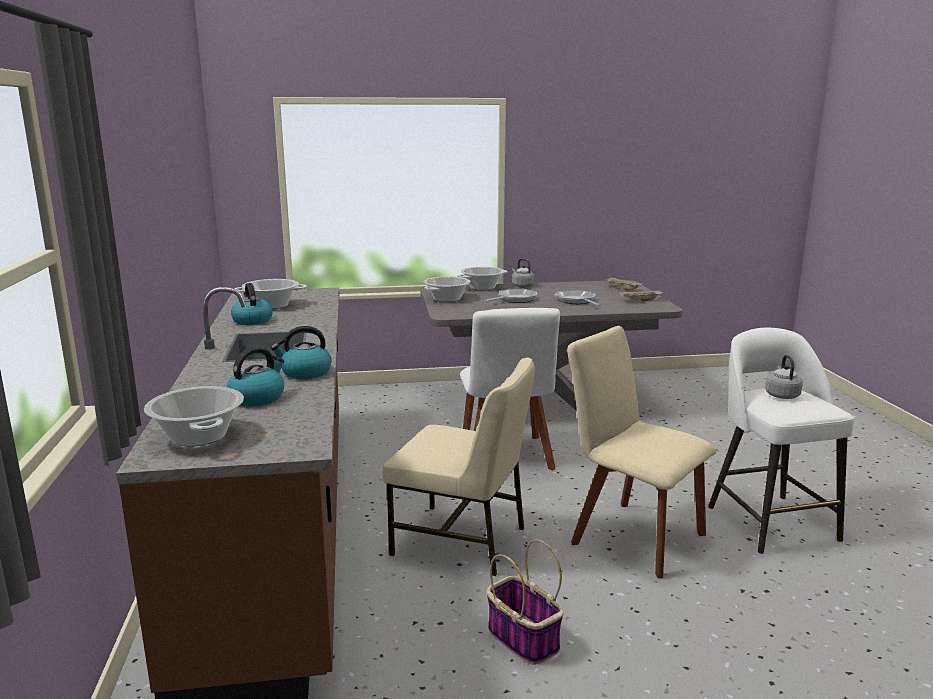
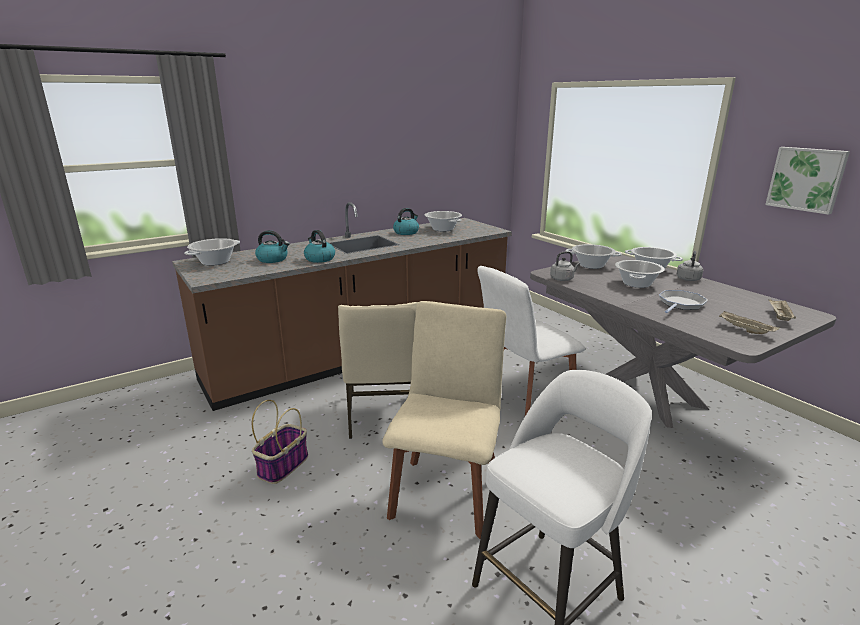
camera: 65 degrees right, 5 degrees up
frying pan [484,289,537,303] -> cooking pot [615,260,665,288]
grey kettle [765,355,803,399] -> grey kettle moved to [550,251,580,281]
none -> picture [765,147,850,215]

